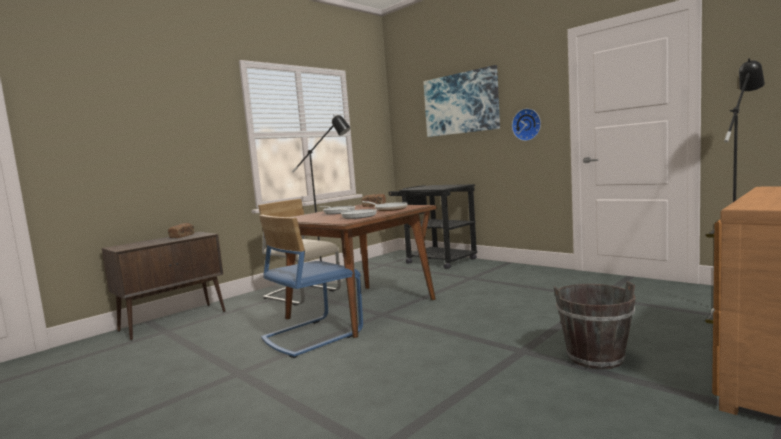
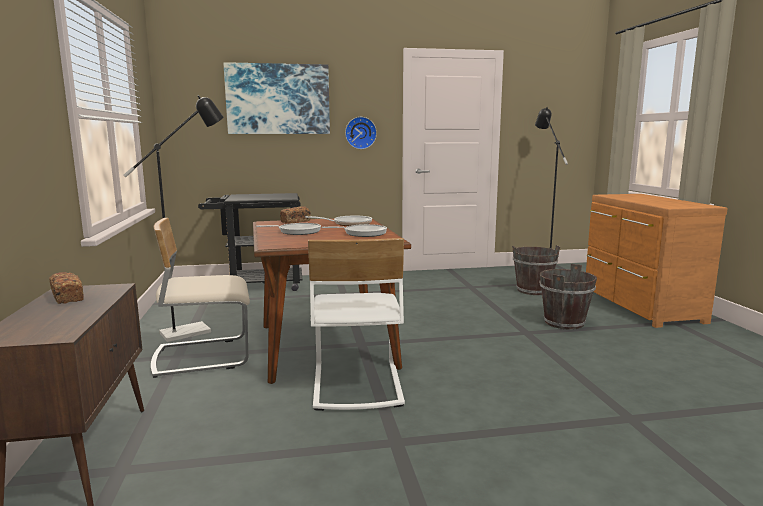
camera: 55 degrees left, 5 degrees up
blue chair [259,215,363,358] -> white chair [308,238,405,411]
none -> brown bucket [512,245,560,295]

